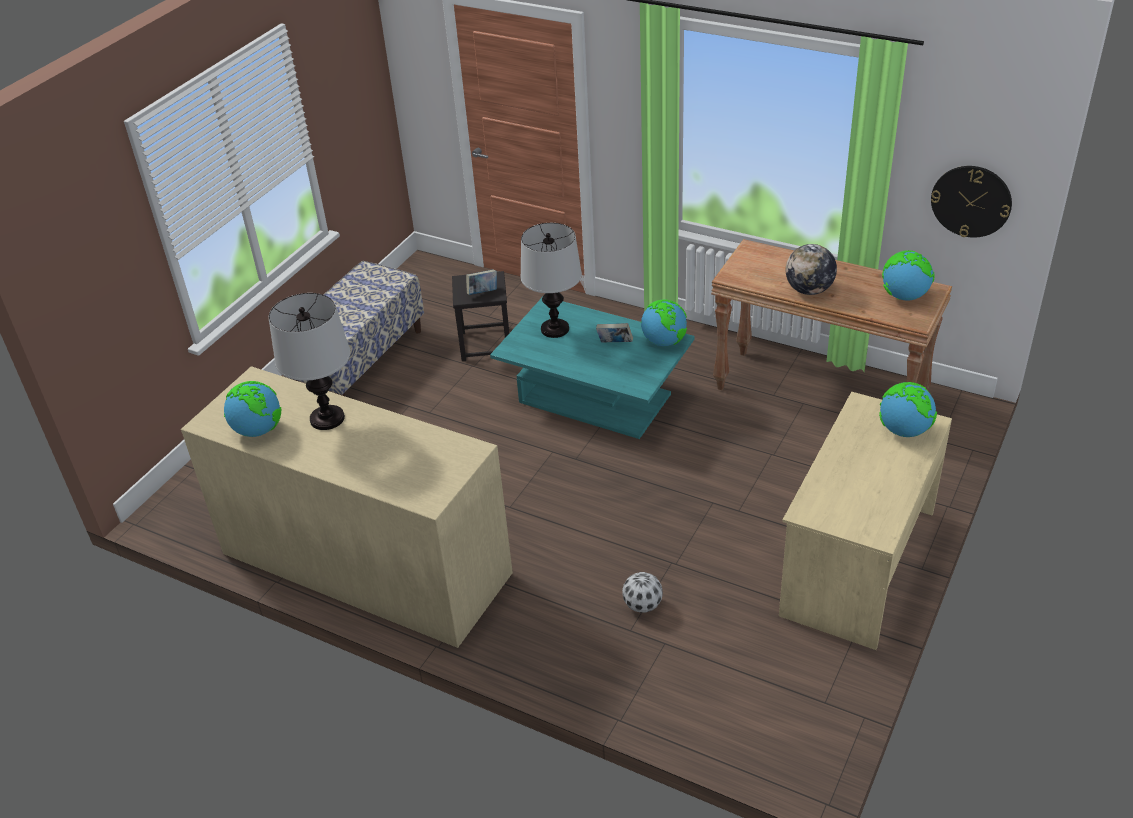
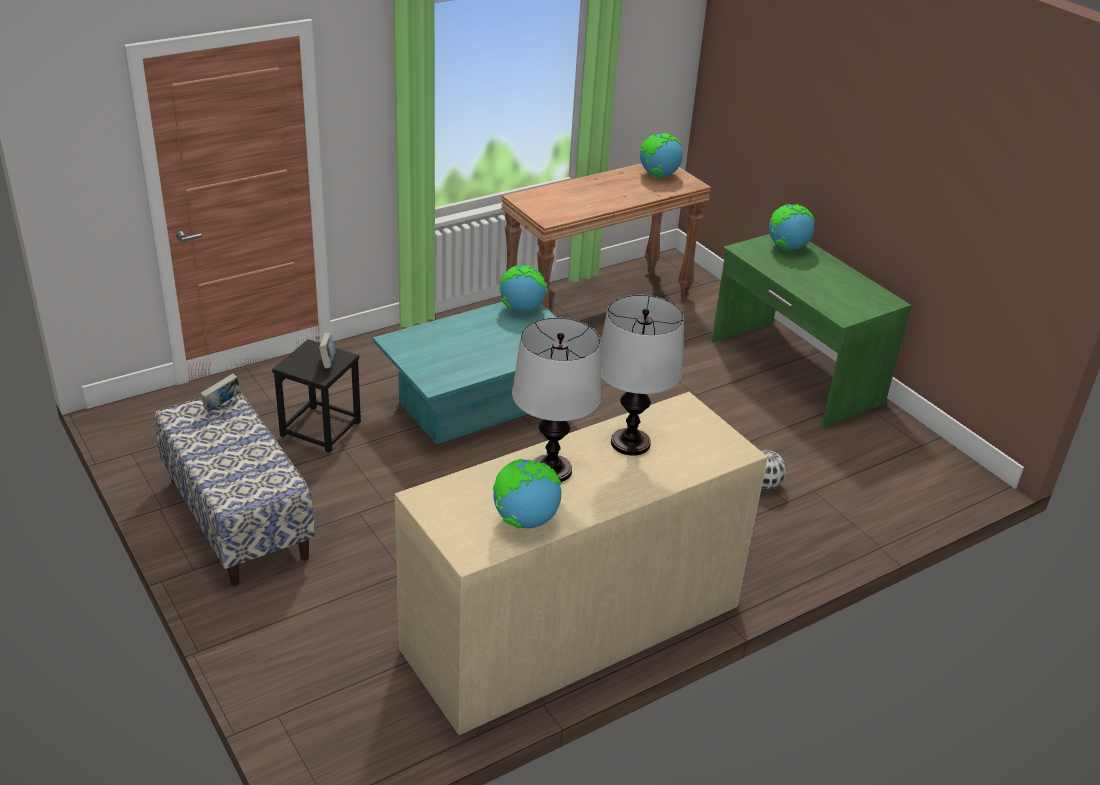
camera: 65 degrees left, 5 degrees down
table lamp [520,223,582,338] -> table lamp moved to [601,295,684,456]
book [596,323,633,343] -> book moved to [200,373,241,412]
beige desk [779,392,952,650] -> green desk [712,234,911,428]
globe [786,244,837,295] -> none
wall clock [931,166,1012,237] -> none

